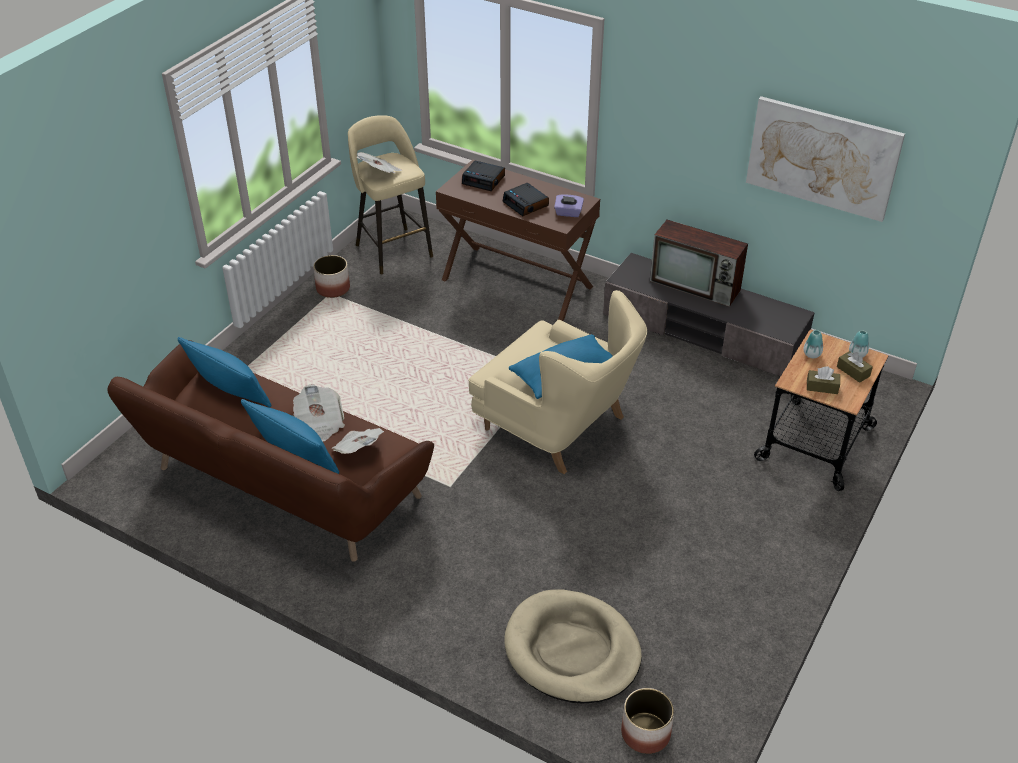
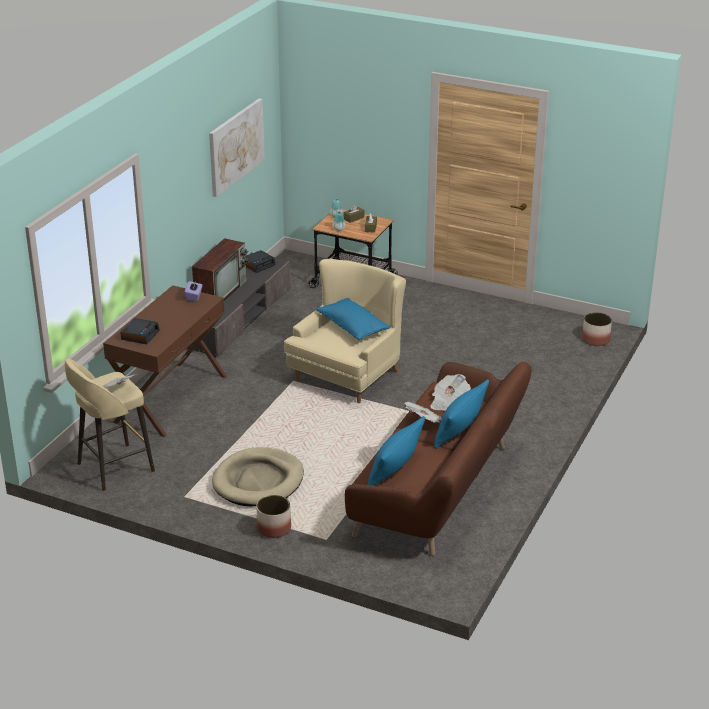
camera: 95 degrees left, 10 degrees down
planter [313,255,350,298] -> planter moved to [256,495,291,538]
alarm clock [503,183,549,216] -> alarm clock moved to [245,250,276,273]
beige dog bed [504,590,642,703] -> beige dog bed moved to [212,447,304,506]

